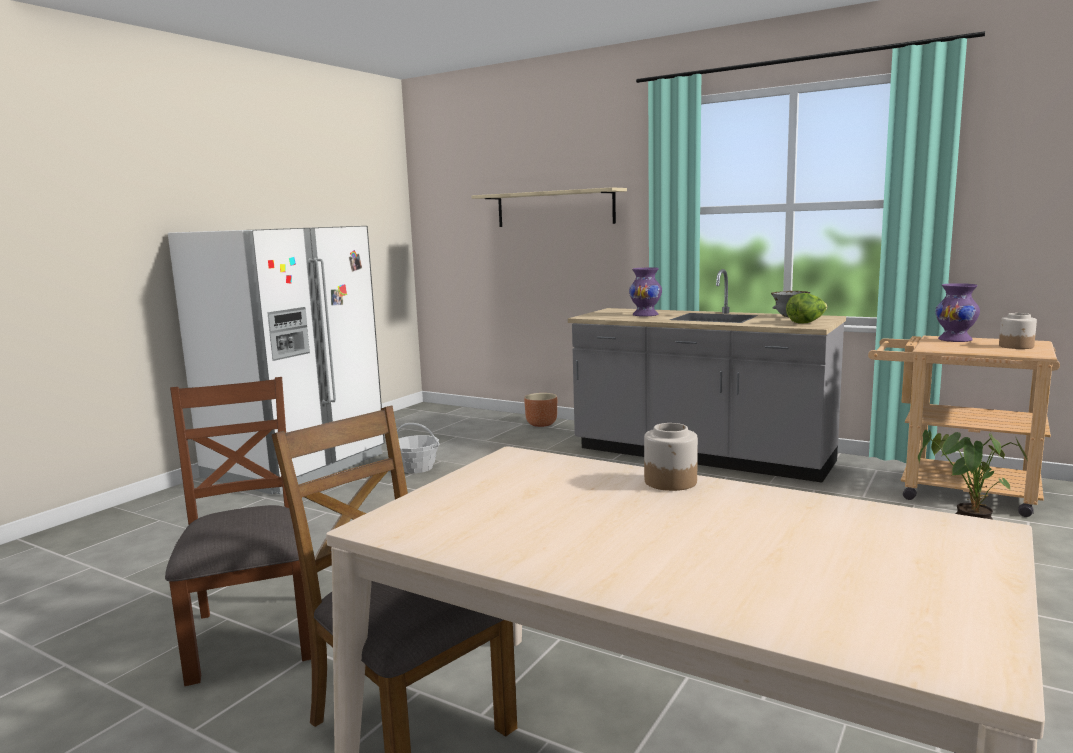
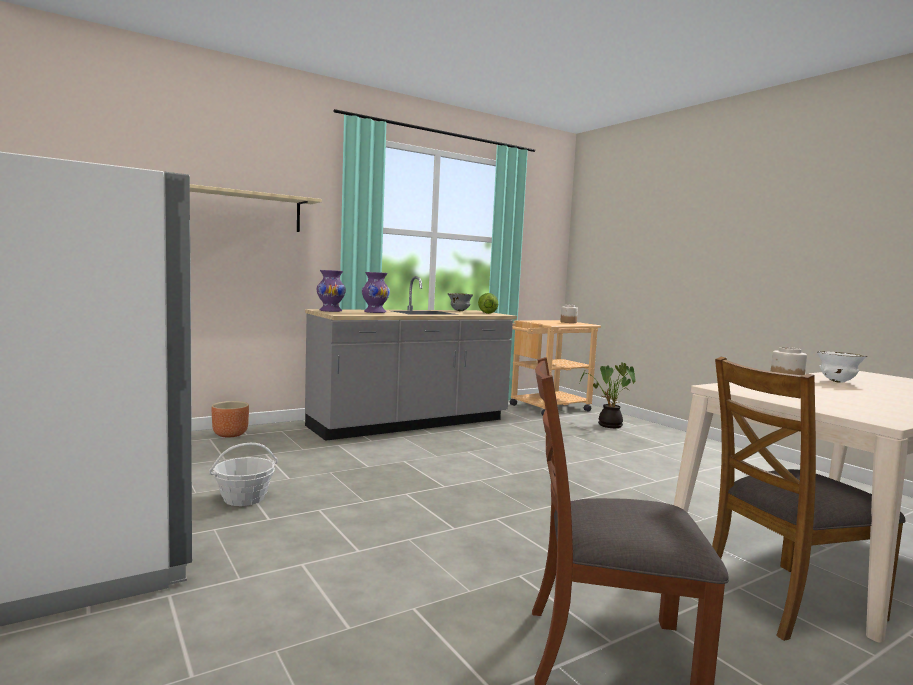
camera: 65 degrees left, 5 degrees down
purple vase [935,283,980,342] -> purple vase moved to [317,270,346,312]
none -> white bowl [817,351,868,382]

